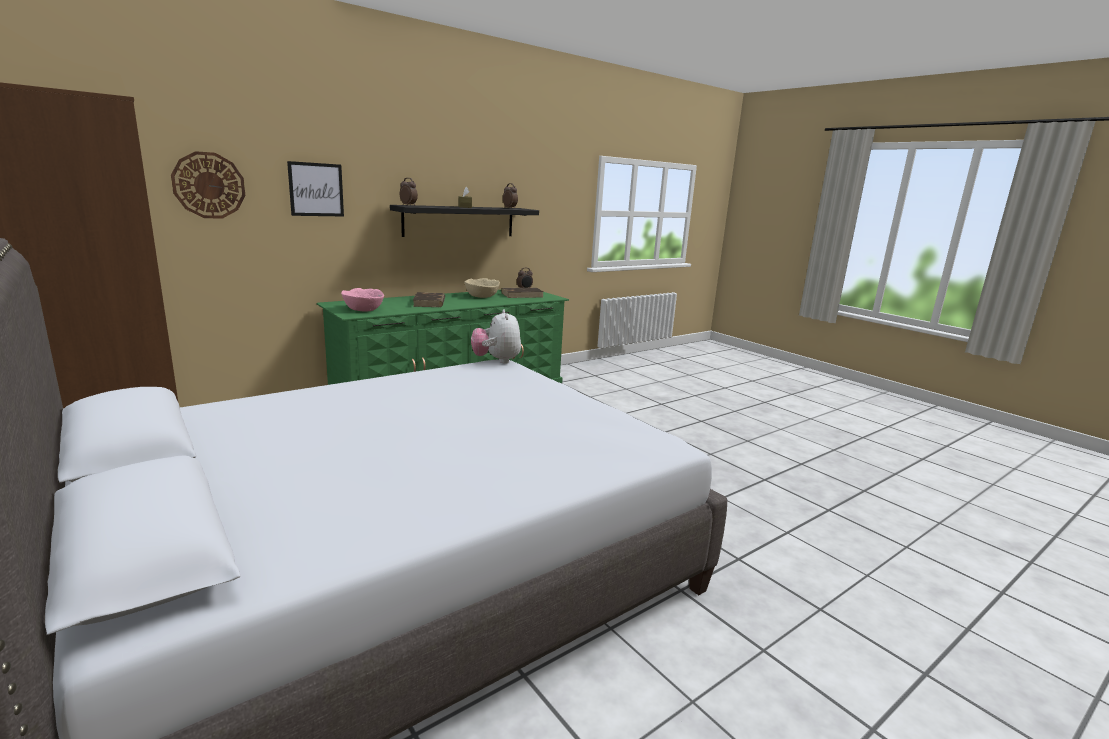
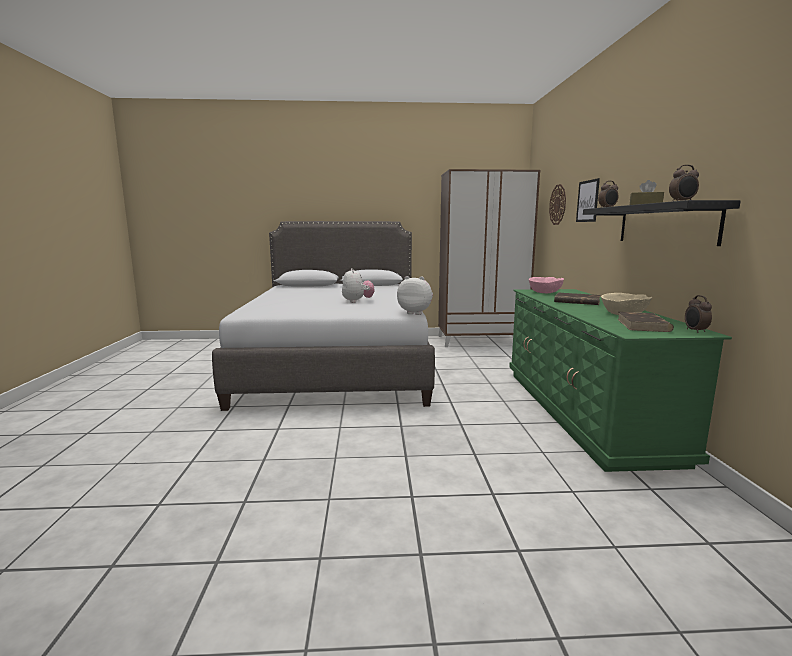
camera: 125 degrees right, 5 degrees down
none -> plush toy [342,268,374,303]

